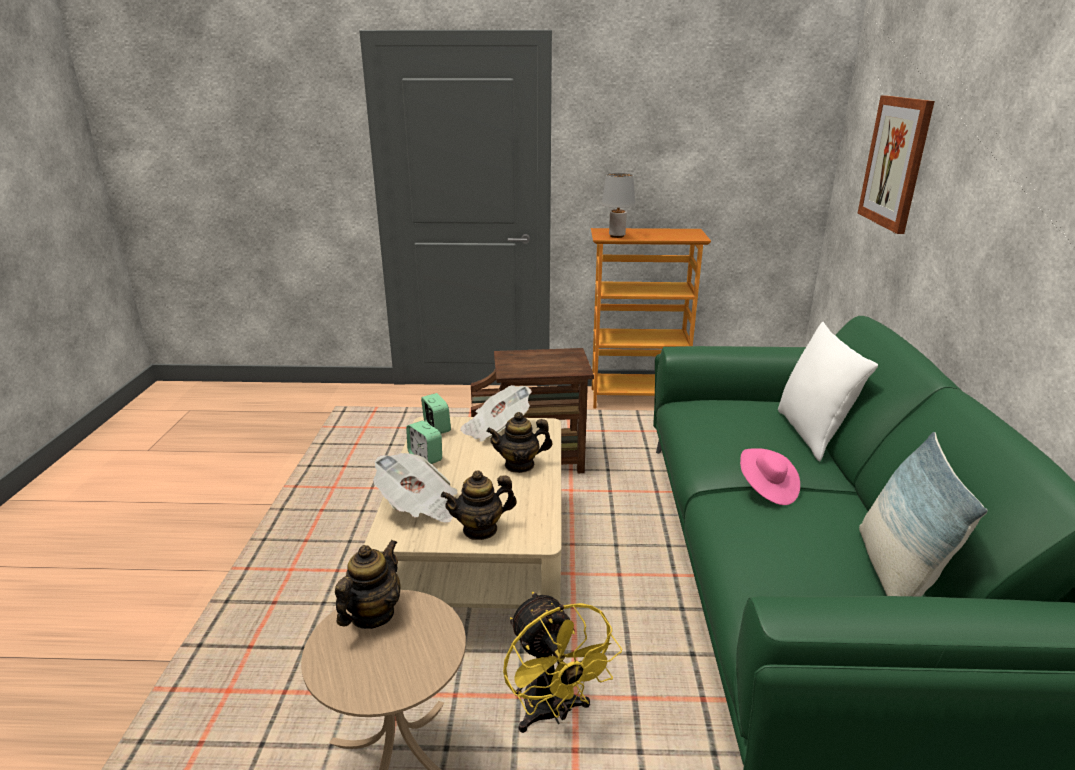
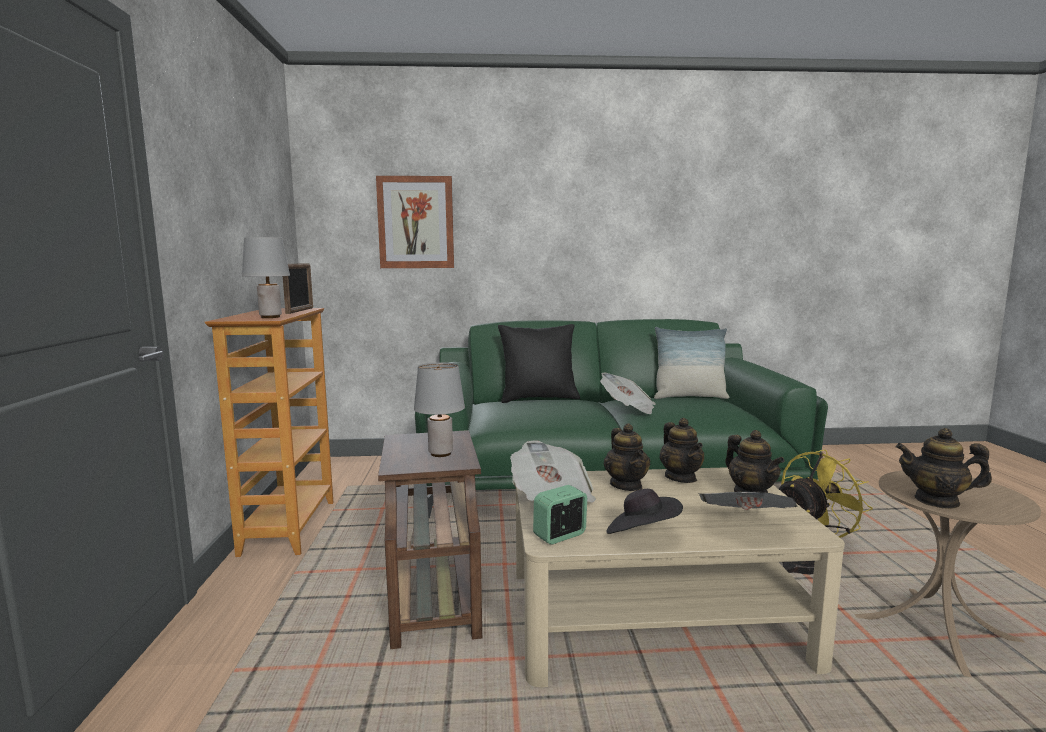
camera: 95 degrees left, 15 degrees down
alarm clock [406,421,442,464] -> black hat [606,489,683,534]
pink hat [740,448,800,505] -> newspaper [600,372,656,414]
white pillow [778,322,878,461] -> black pillow [498,324,580,403]
none -> picture frame [283,263,313,314]
none -> grey table lamp [414,362,465,457]
none -> teapot [660,418,704,483]

